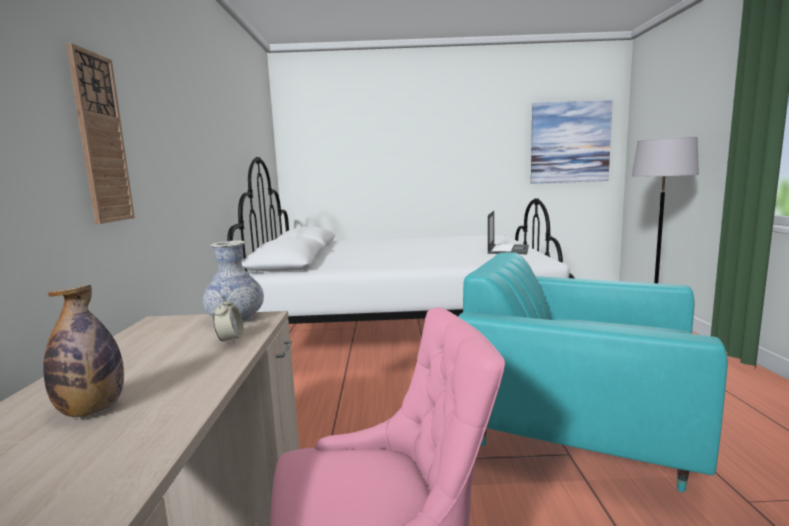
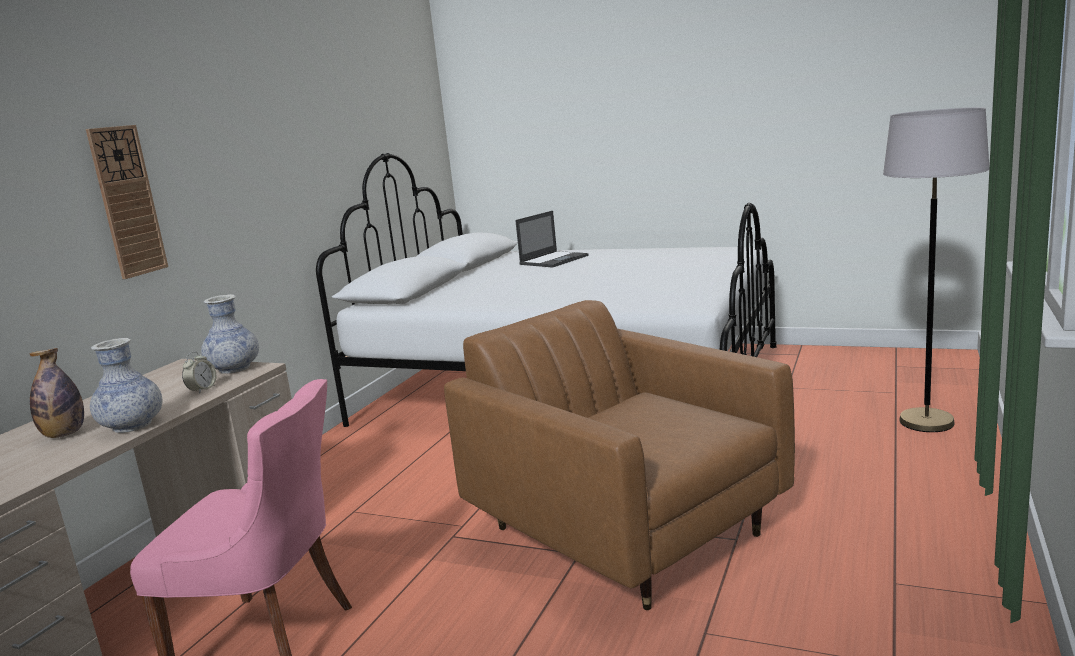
camera: 25 degrees right, 5 degrees up
turquoise armchair [458,252,728,492] -> brown armchair [444,300,795,610]
laptop [487,211,529,254] -> laptop moved to [515,211,589,268]
picture [531,100,613,184] -> none
none -> vase [90,338,162,433]

